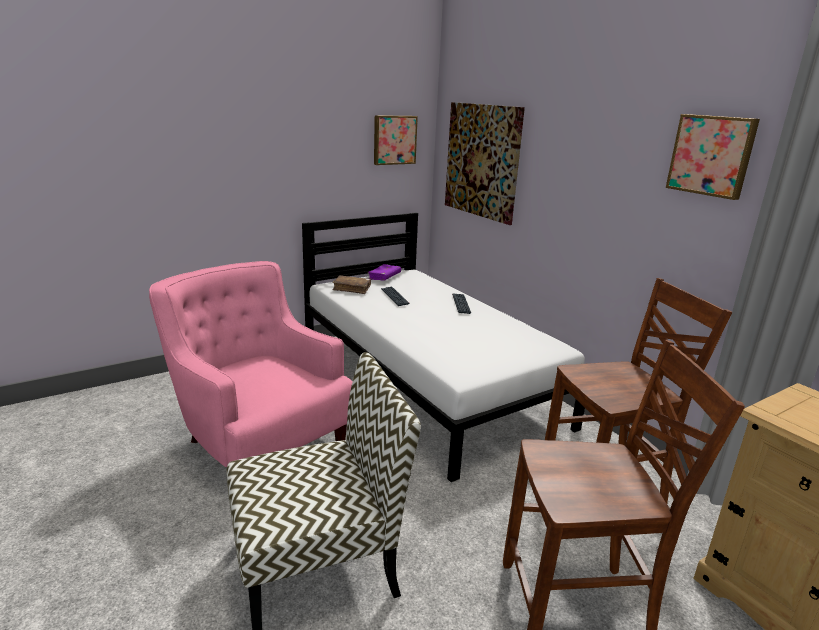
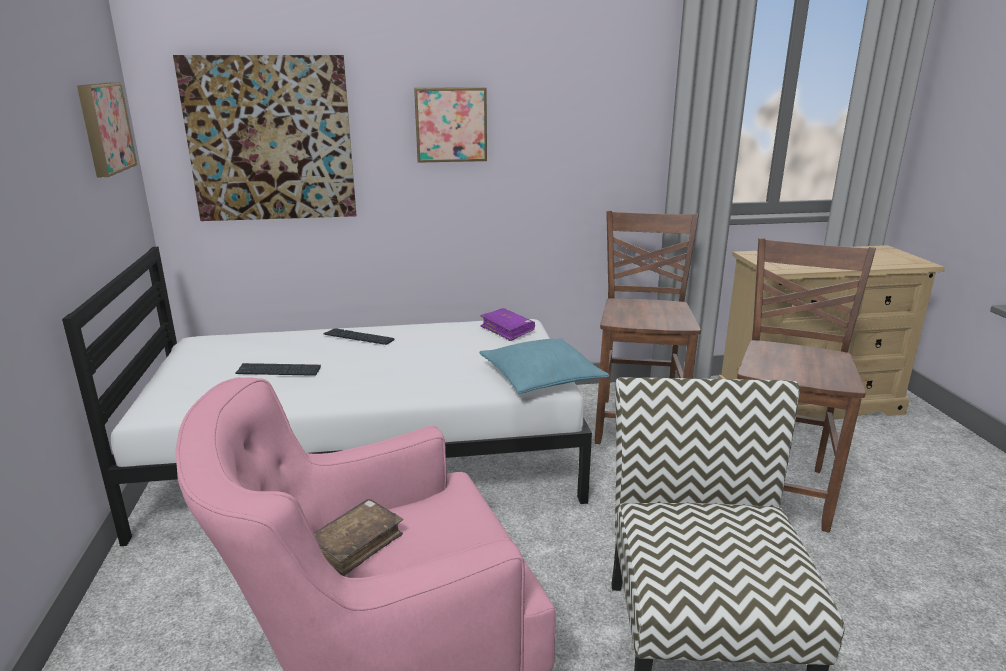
camera: 65 degrees left, 0 degrees up
brown book [332,275,371,294] -> brown book moved to [313,499,403,576]
purple book [367,264,401,281] -> purple book moved to [480,308,535,341]
picture [666,114,760,200] -> picture moved to [414,87,487,163]
none -> turquoise pillow [479,338,609,393]

